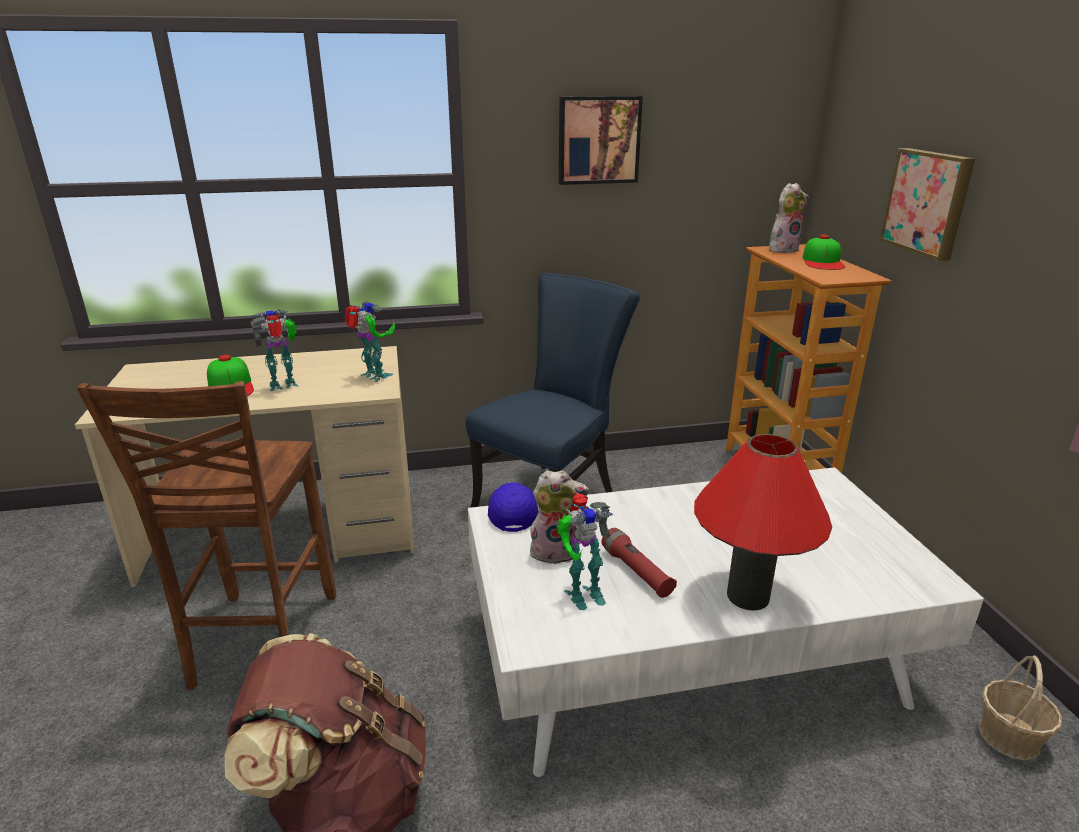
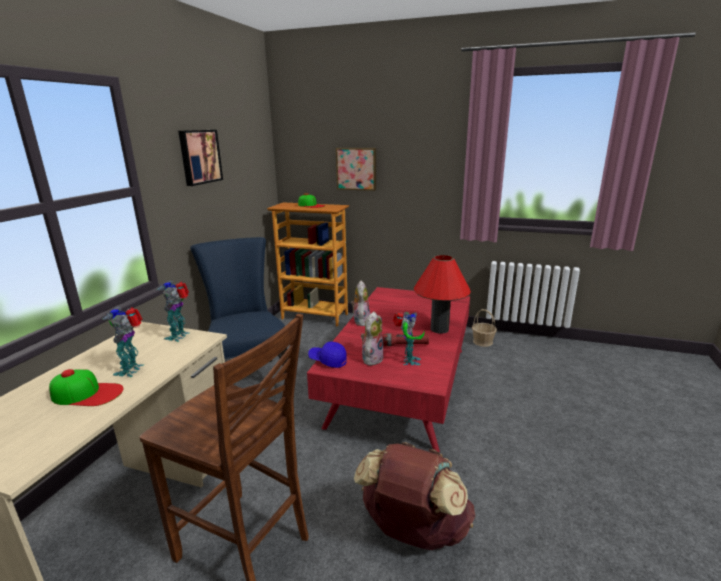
camera: 60 degrees left, 5 degrees down
toy robot [345,301,395,382] -> toy robot turned 60 degrees counterclockwise [157,281,190,342]
white coffee table [468,467,984,777] -> red coffee table [307,287,470,452]
plush toy [769,183,809,253] -> plush toy moved to [351,281,370,326]

